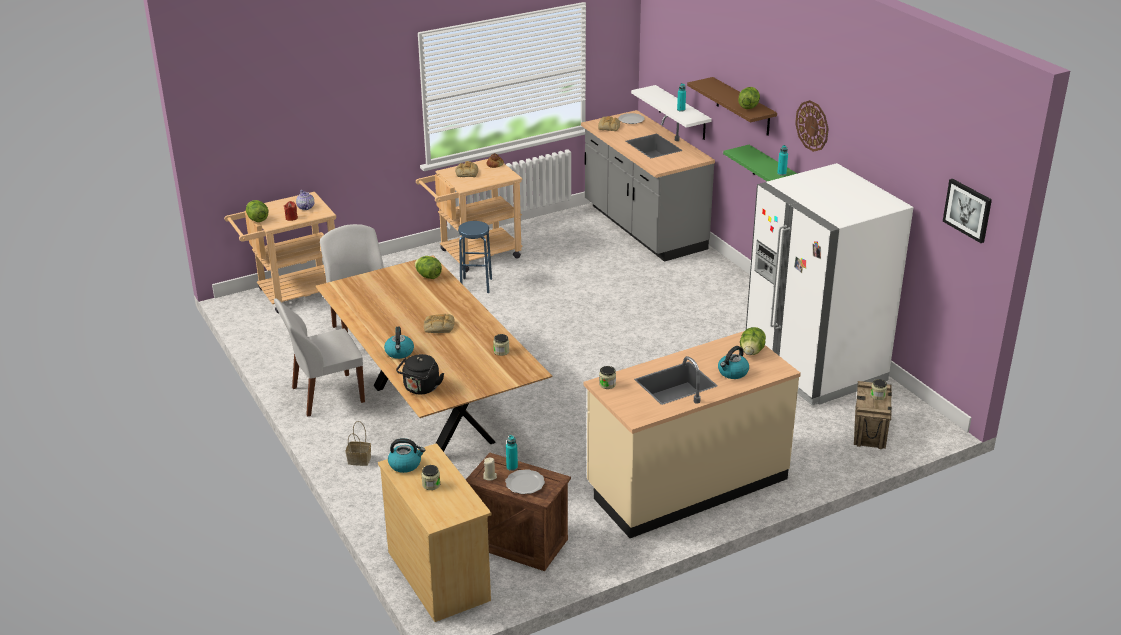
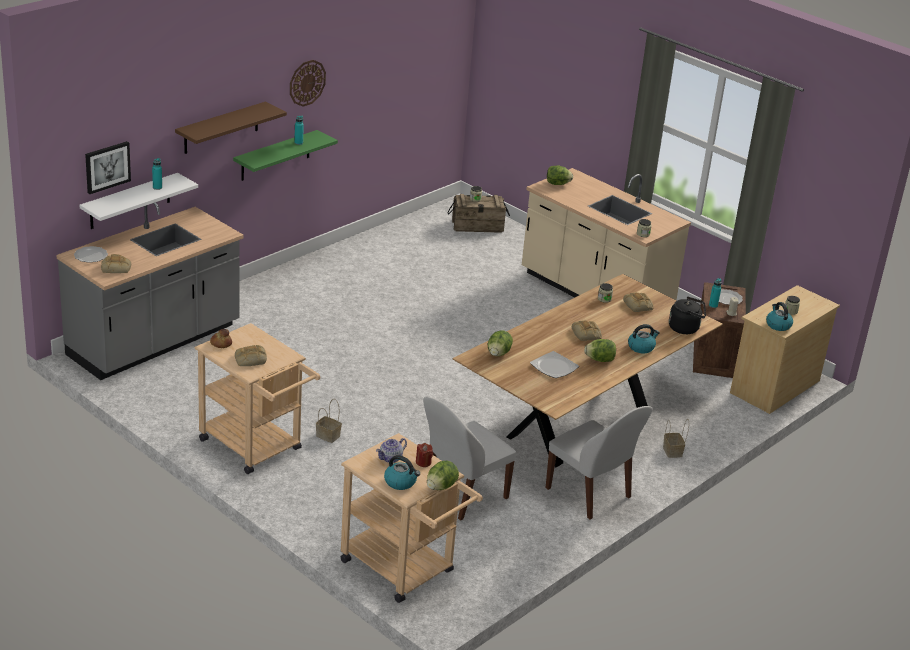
camera: 110 degrees left, 0 degrees up
blue stool [458,221,492,293] -> basket [316,399,342,443]
kettle [718,346,749,379] -> kettle moved to [384,455,420,490]
lettuce [738,87,760,109] -> lettuce moved to [584,339,616,362]
white fridge [746,163,914,405] -> none
picture [943,179,992,243] -> picture moved to [85,141,131,194]
none -> plate [530,351,579,378]
none -> bread [623,292,654,312]

